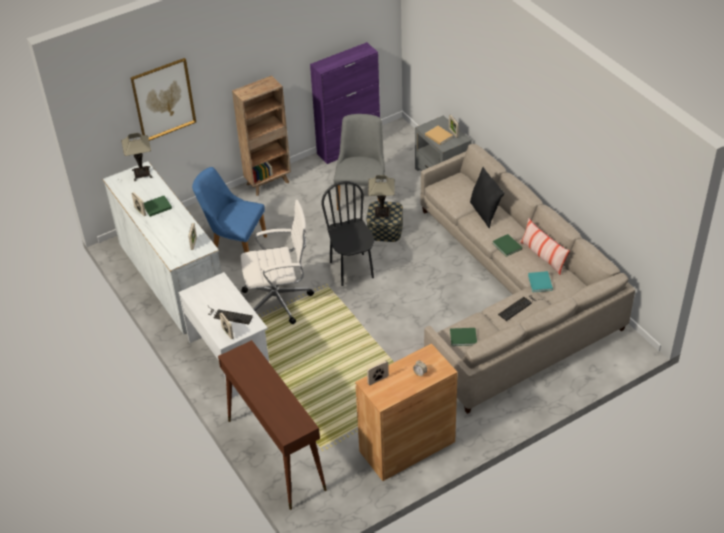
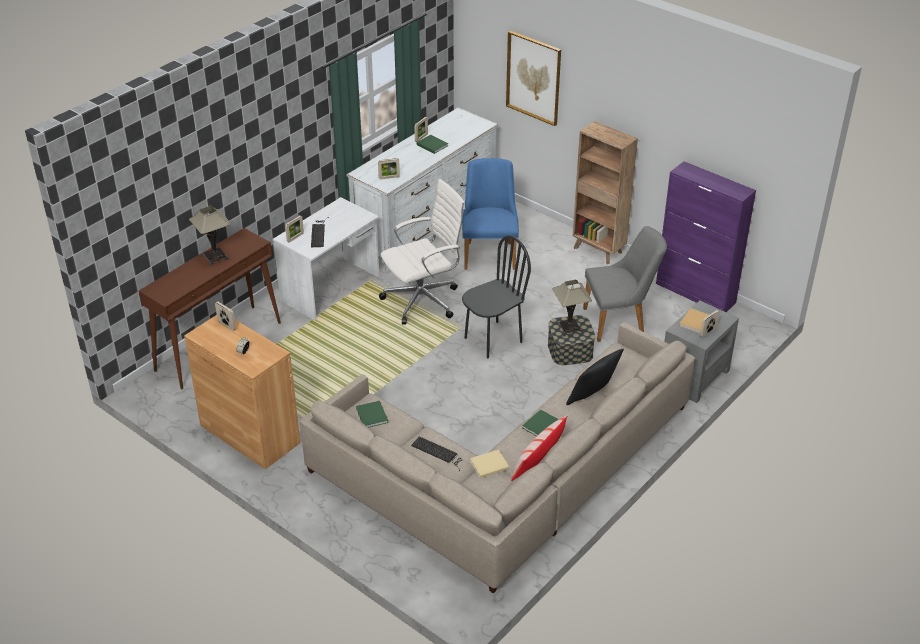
camera: 70 degrees right, 5 degrees down
table lamp [121,133,153,181] -> table lamp moved to [189,206,231,266]
white office chair [241,200,314,324] -> white office chair turned 90 degrees counterclockwise [379,179,465,325]
turquoise book [528,271,553,292] -> beige book [470,450,509,478]

